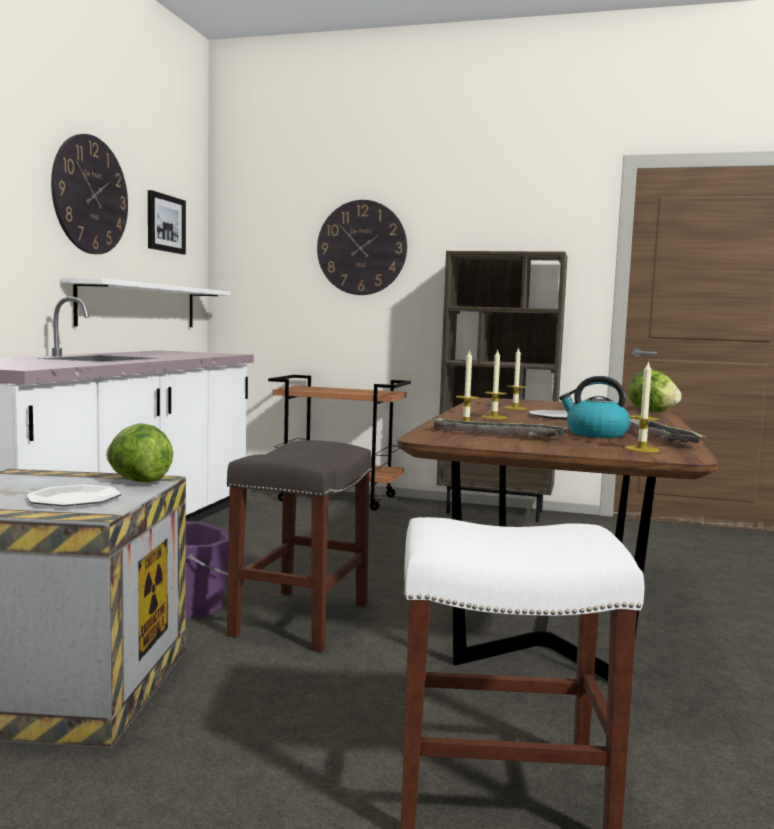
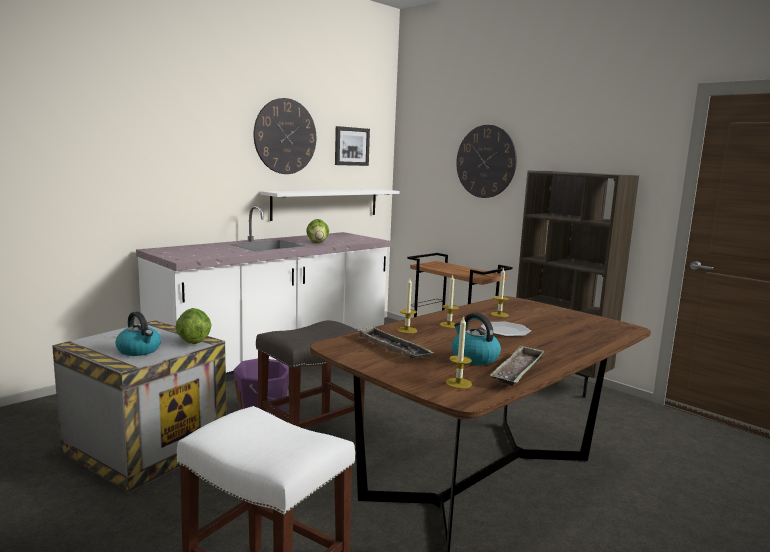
camera: 30 degrees right, 5 degrees up
plate [26,485,121,506] -> kettle [116,311,161,356]
lettuce [628,370,682,411] -> lettuce moved to [306,219,329,243]

